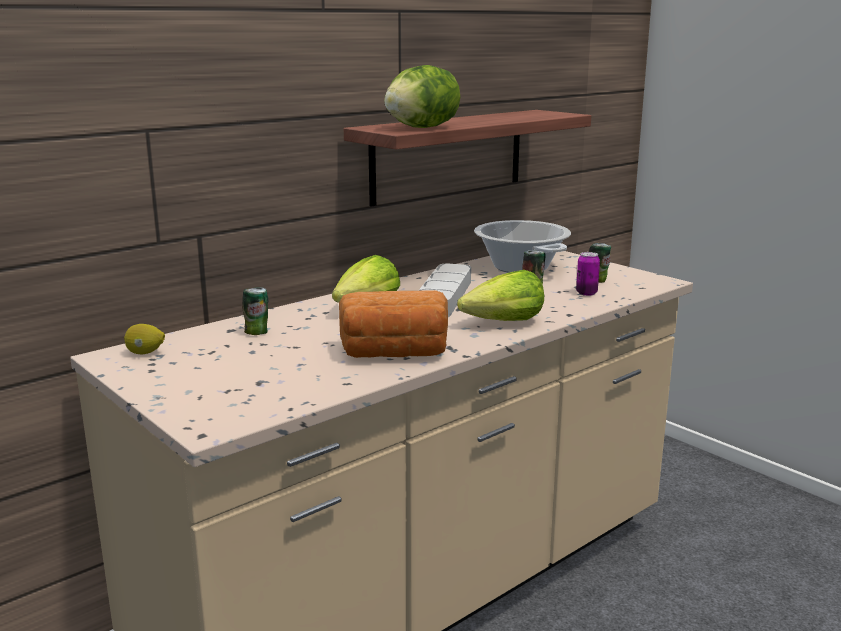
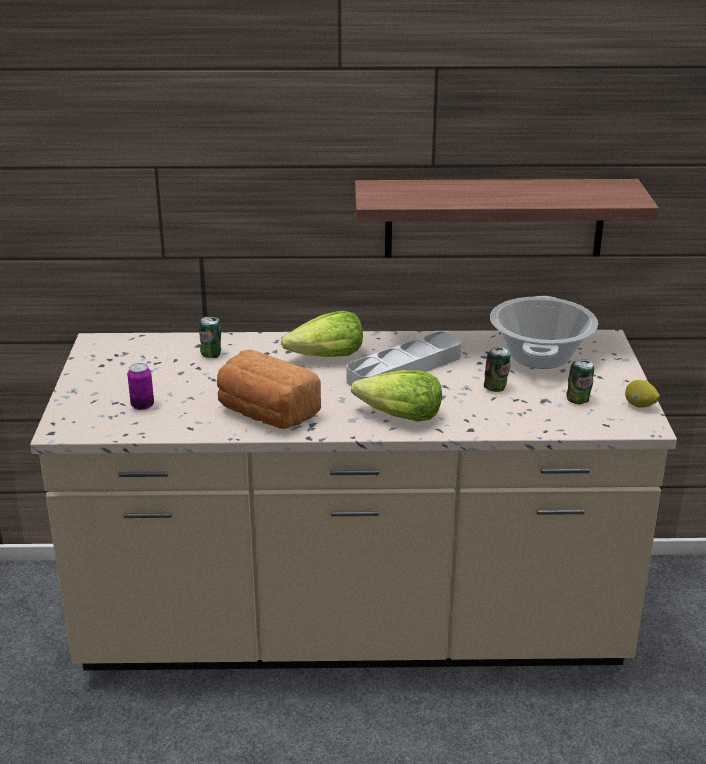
camera: 40 degrees right, 10 degrees up
lemon [124,324,165,354] -> lemon moved to [625,380,660,408]
lettuce [384,65,460,128] -> none
can [576,252,600,296] -> can moved to [127,363,154,410]

